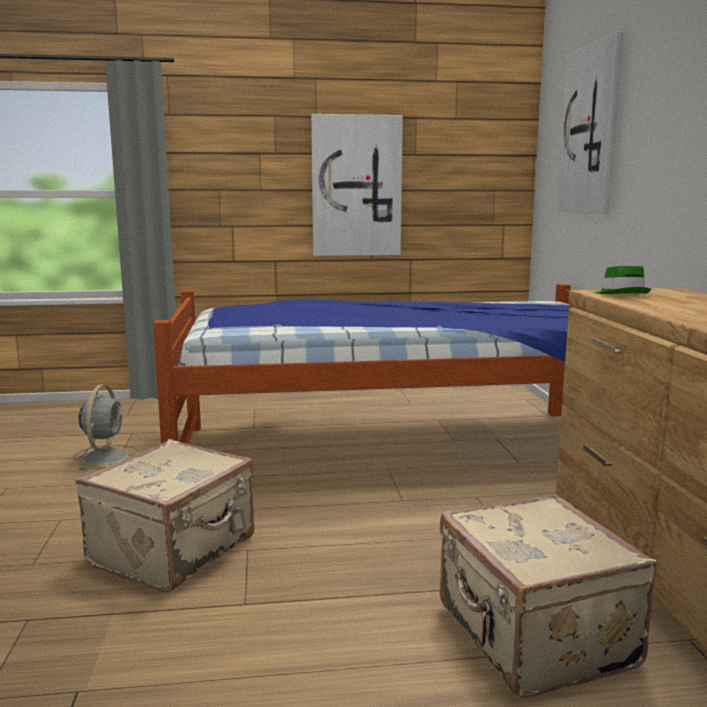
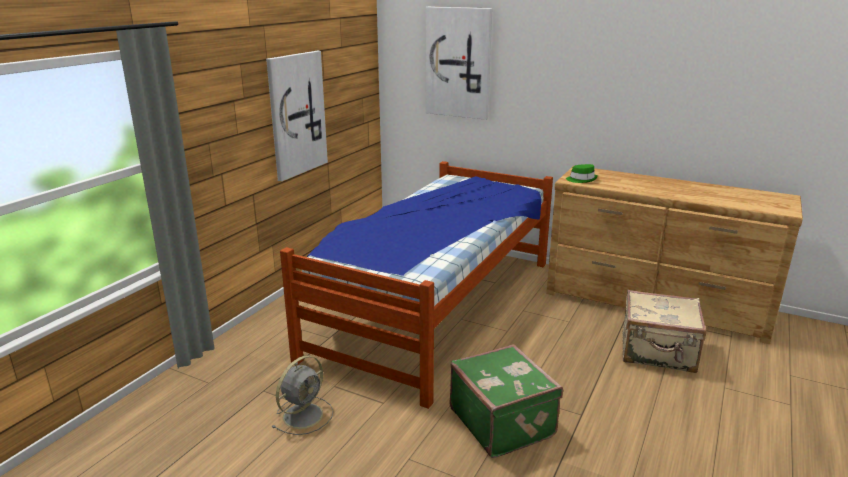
camera: 55 degrees left, 10 degrees up
grey fan [73,384,139,470] -> grey fan turned 90 degrees clockwise [272,356,333,435]
beige suitcase [75,439,254,592] -> green suitcase [450,344,563,458]

